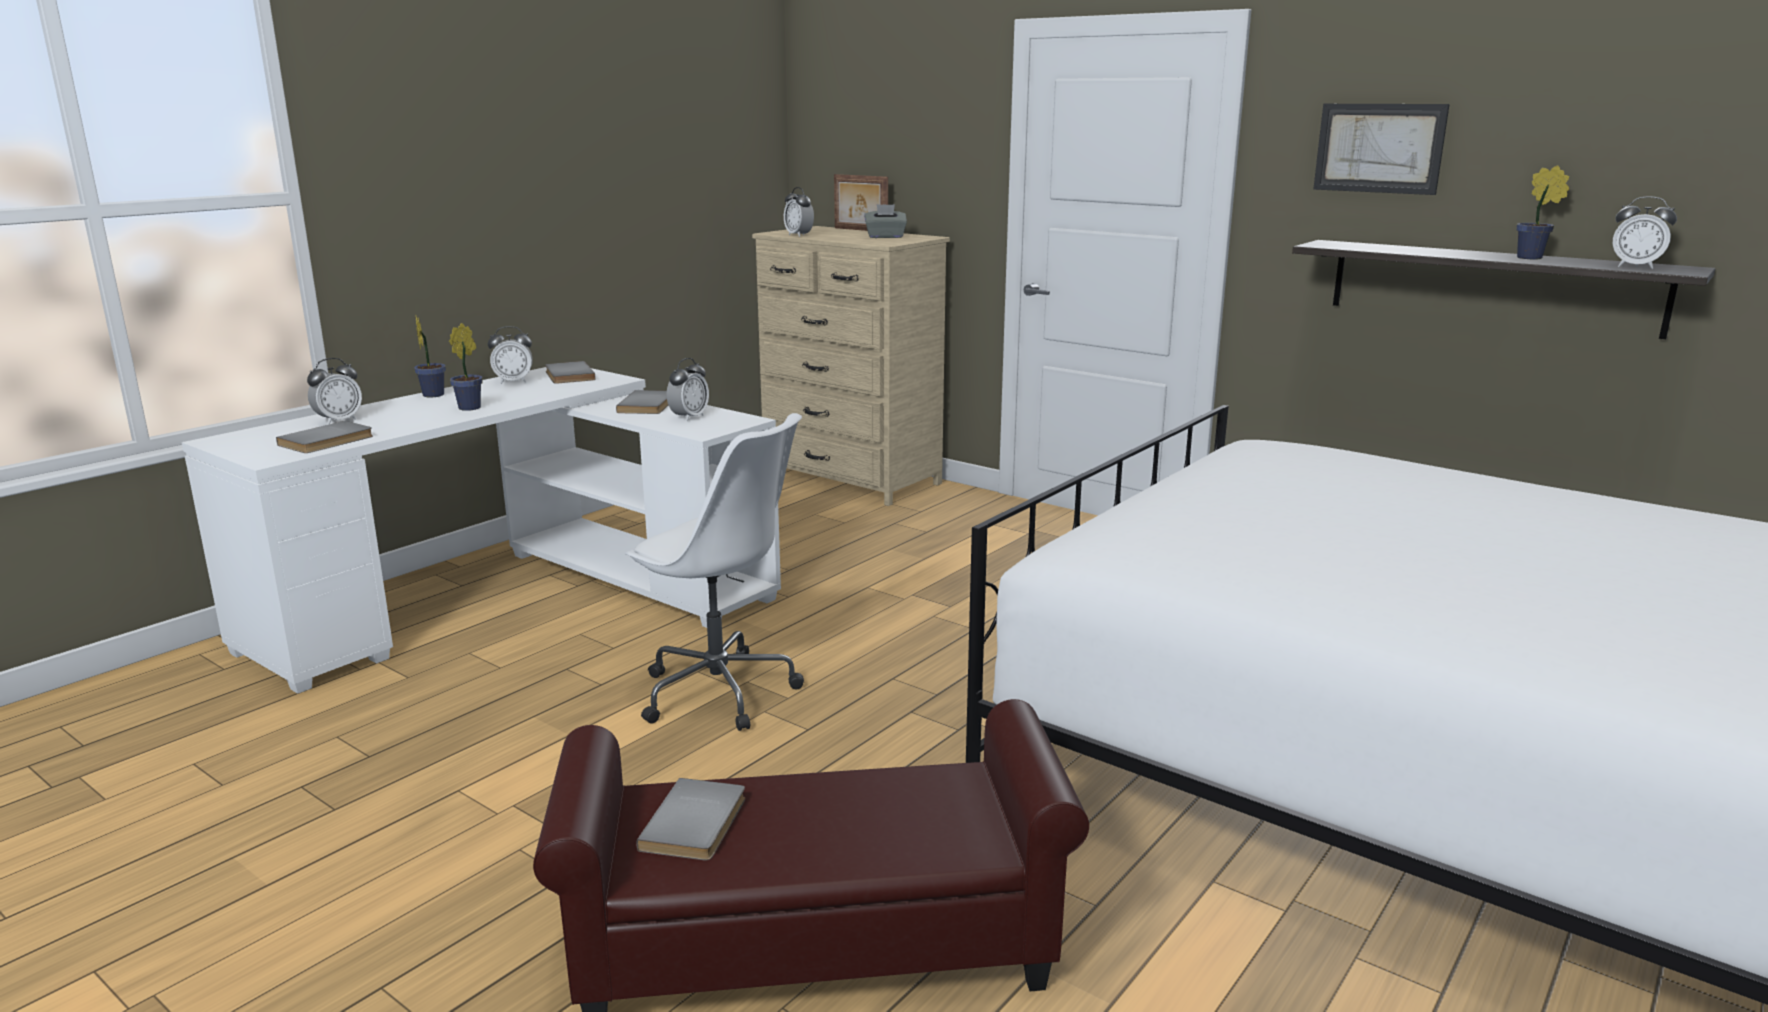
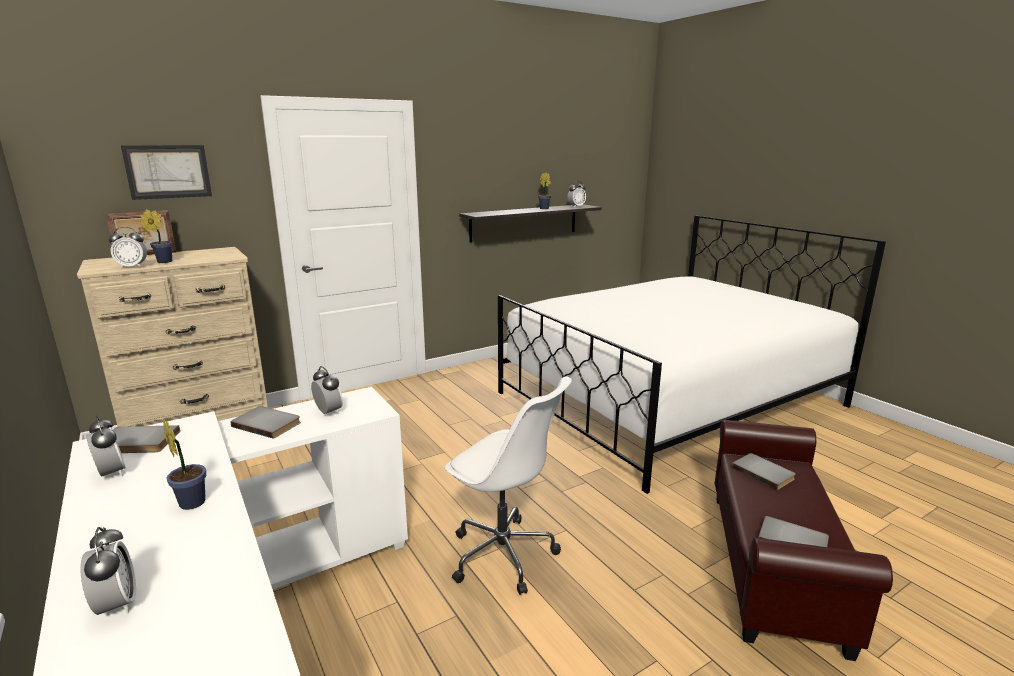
camera: 70 degrees left, 0 degrees up
grey book [276,421,373,453] -> grey book moved to [732,453,796,490]
potted plant [414,317,446,398] -> potted plant moved to [140,209,173,263]
alarm clock [488,326,533,384] -> alarm clock turned 45 degrees counterclockwise [86,415,126,477]
white office chair [625,413,804,731] -> white office chair turned 75 degrees clockwise [444,376,572,595]
grey tissue box [864,204,907,238] -> none
picture [1313,104,1450,195] -> picture moved to [121,145,212,200]

